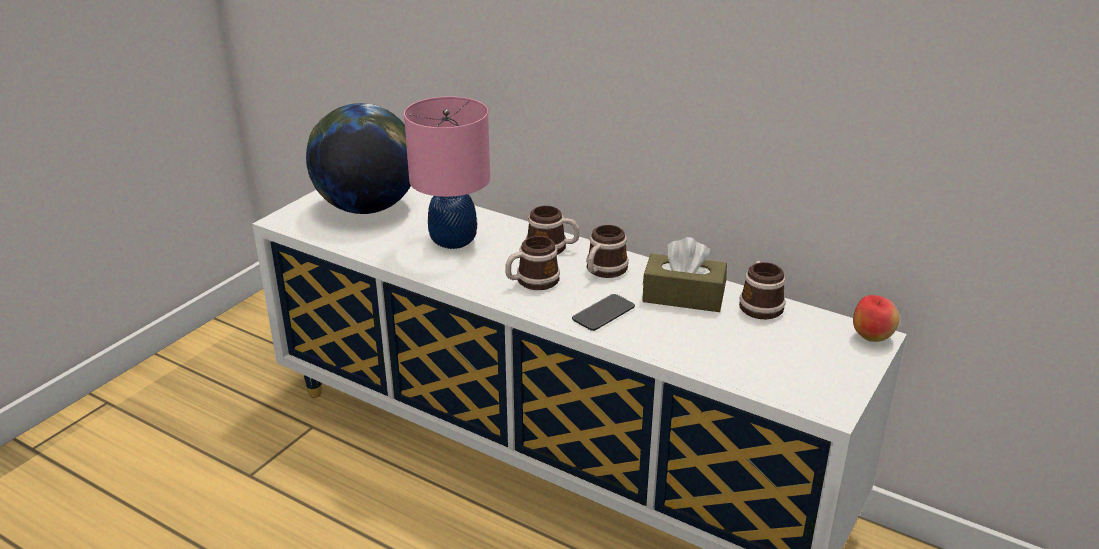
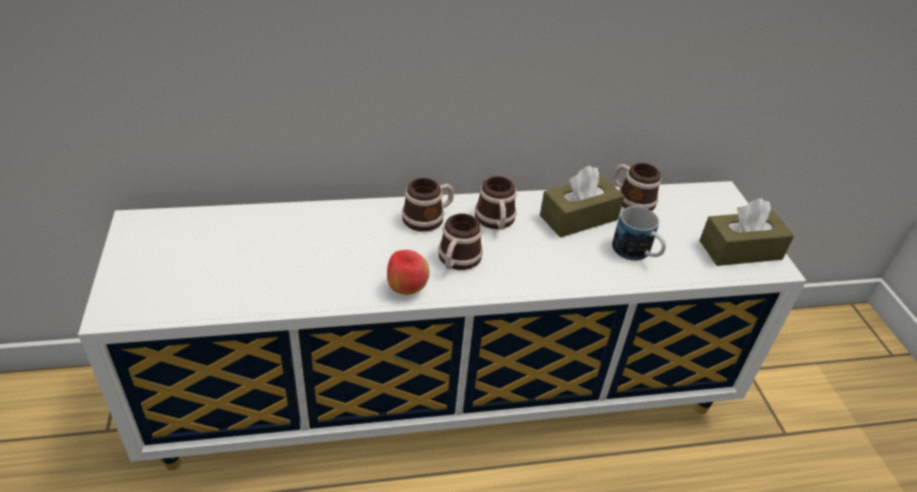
camera: 45 degrees left, 10 degrees up
globe [306,103,411,214] -> none
pink table lamp [404,96,490,249] -> none
phone [572,294,635,331] -> none
apple [853,295,899,342] -> apple moved to [387,250,430,295]
none -> mug [612,206,666,261]
none -> brown tissue box [699,198,794,266]

